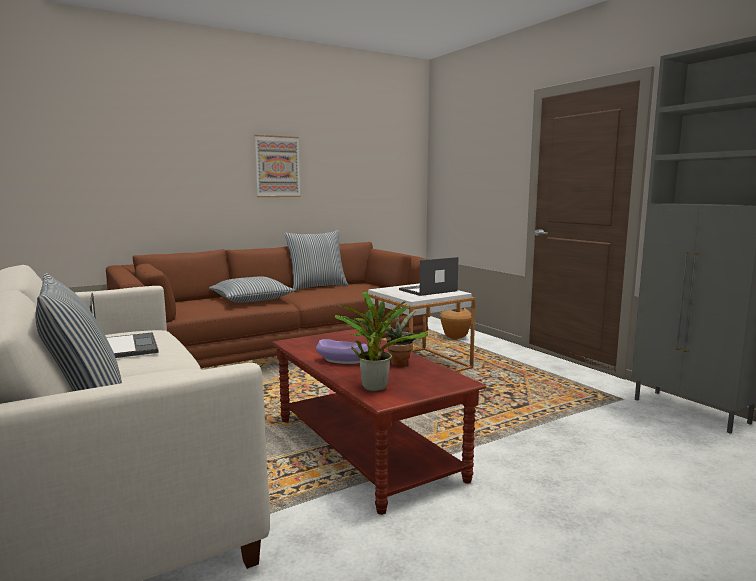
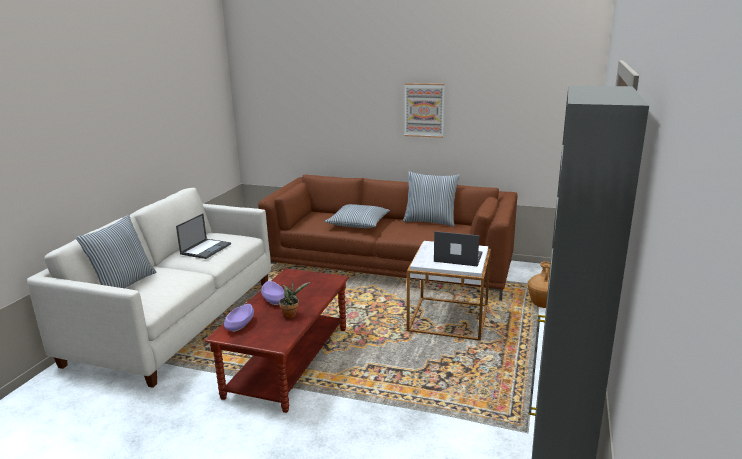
camera: 50 degrees right, 10 degrees up
potted plant [335,291,428,391] -> purple bowl [224,304,254,332]

